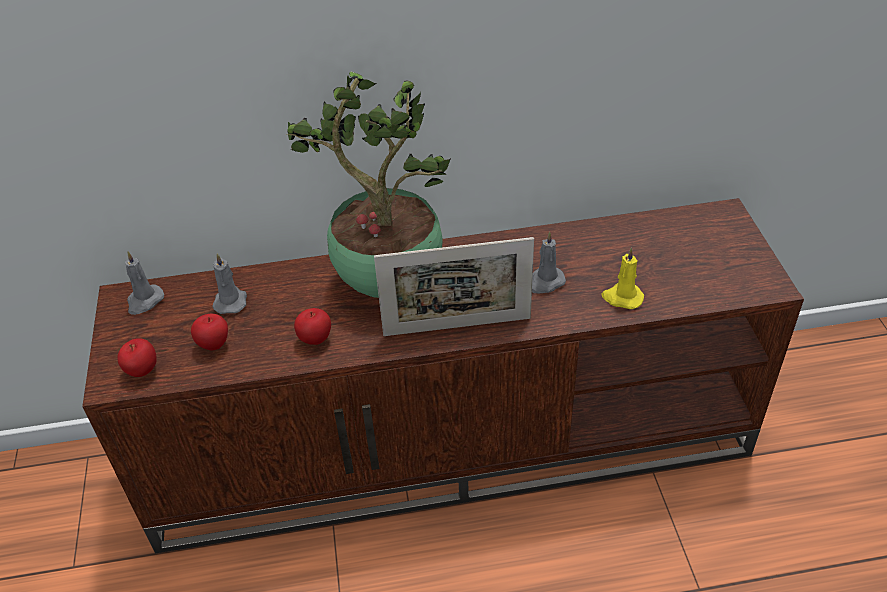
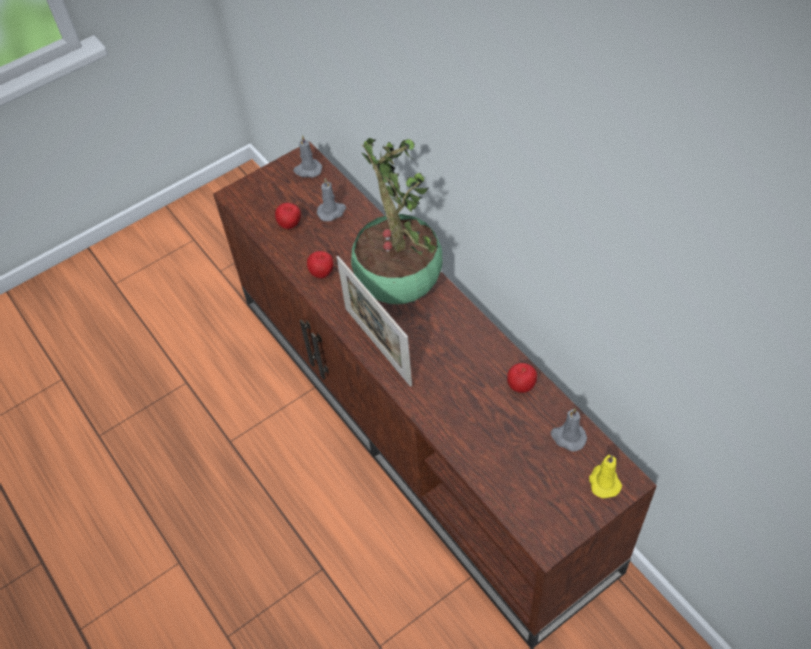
camera: 65 degrees right, 10 degrees up
apple [117,338,157,377] -> apple moved to [507,363,537,393]
grey candle [532,231,566,294] -> grey candle moved to [551,408,587,452]
yellow candle [601,248,644,309] -> yellow candle moved to [589,455,622,498]

